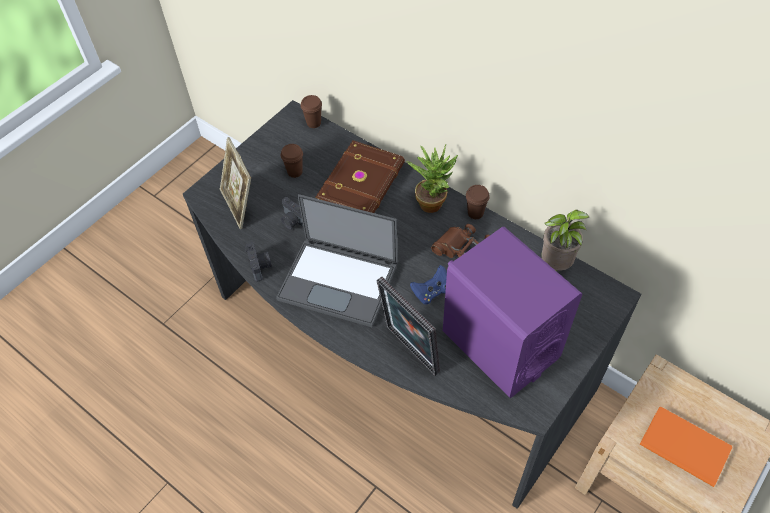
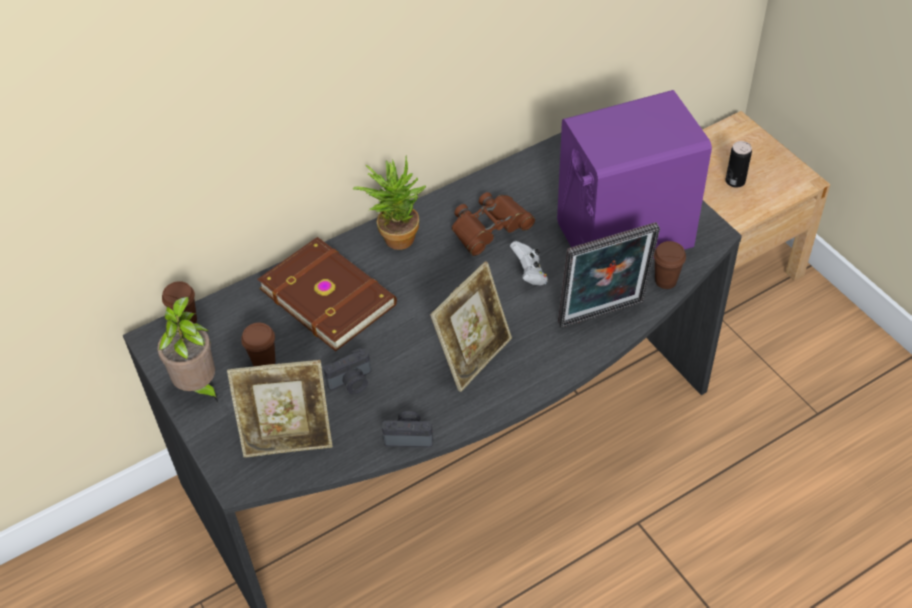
camera: 70 degrees left, 5 degrees down
laptop [276,194,398,327] -> picture frame [430,261,512,392]
blue game controller [410,265,447,305] -> white game controller [510,241,548,285]
brown cup [466,185,490,219] -> brown cup moved to [654,241,686,289]
potted plant [541,210,590,271] -> potted plant moved to [157,297,218,403]
orange book [640,407,732,487] -> can [725,141,752,188]

